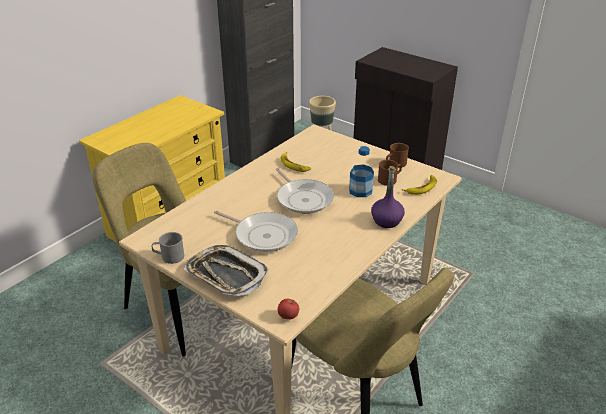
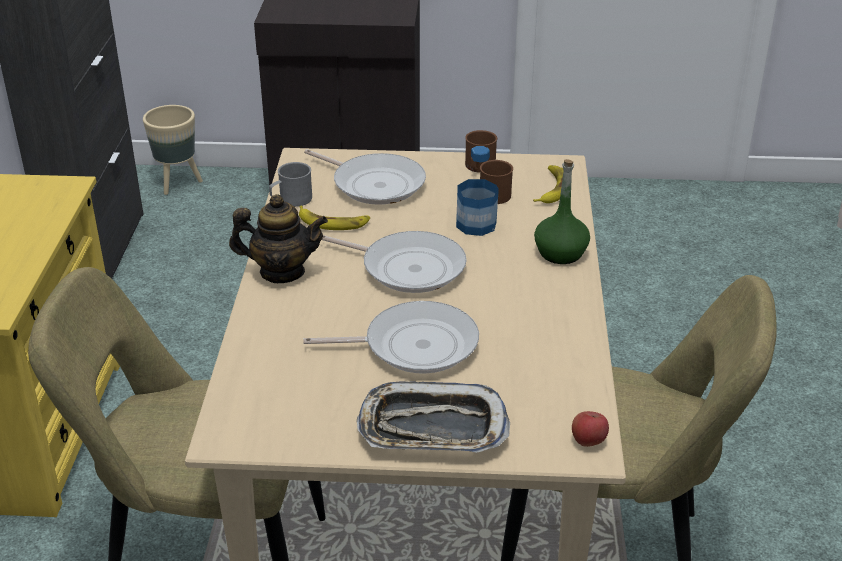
camera: 35 degrees left, 0 degrees up
grey mug [152,232,184,264] -> grey mug moved to [269,162,312,207]
purple bottle [371,166,405,228] -> green bottle [534,159,590,264]
none -> teapot [229,194,328,283]
none -> frying pan [304,149,426,205]

